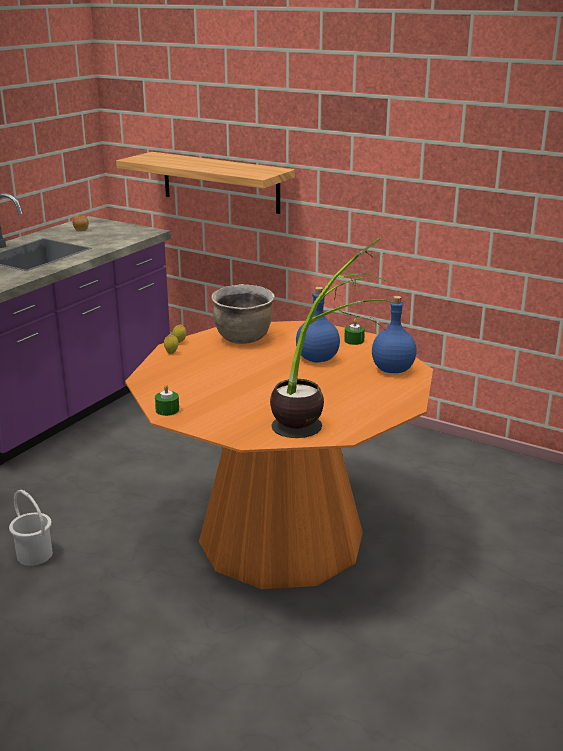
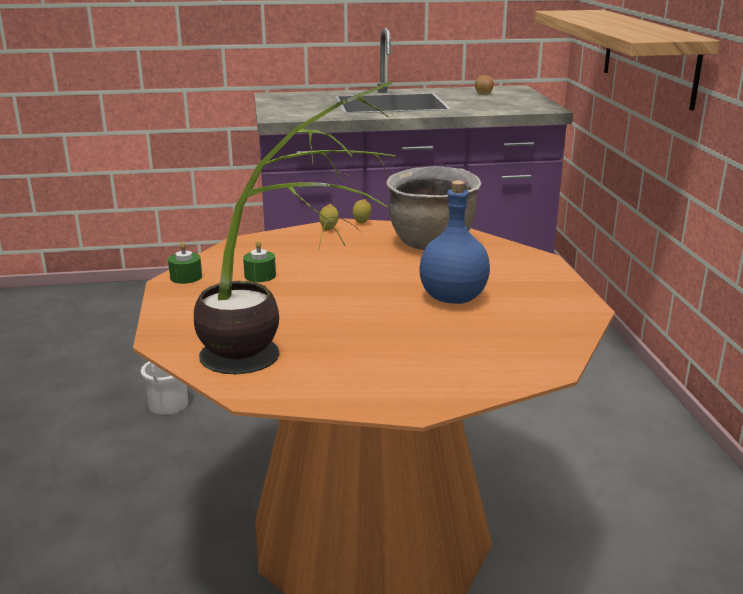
camera: 50 degrees right, 0 degrees up
green candle [344,319,365,345] -> green candle moved to [243,240,276,282]
blue bottle [372,296,417,373] -> none

